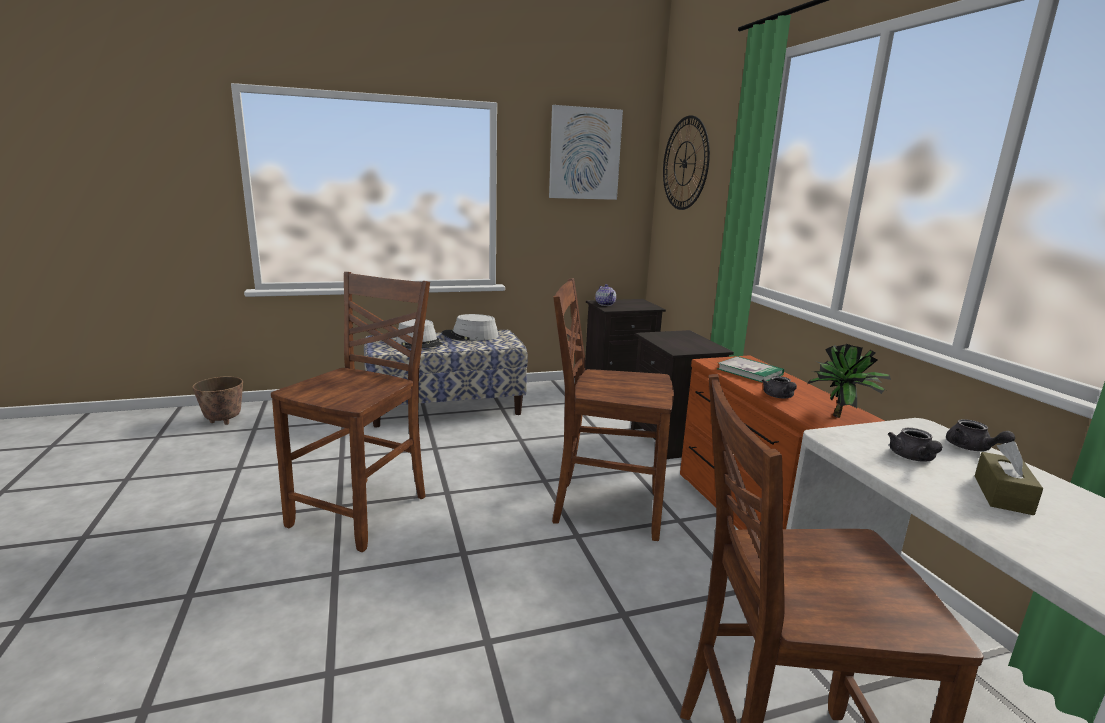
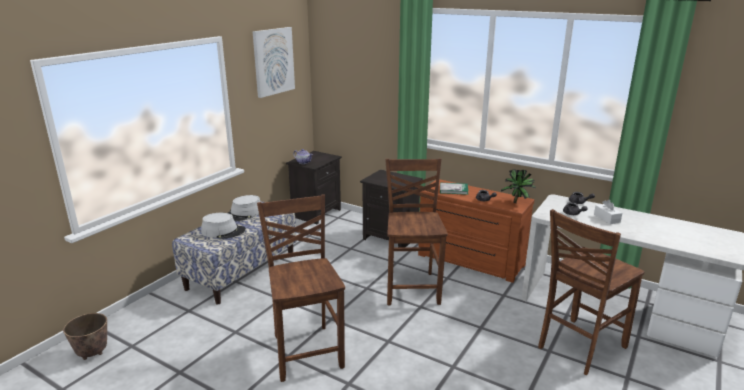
camera: 40 degrees left, 5 degrees up
brown chair [552,278,674,541] -> brown chair turned 120 degrees clockwise [385,158,448,305]
wall clock [663,115,710,210] -> none
brown tissue box [975,441,1043,515] -> white tissue box [594,200,622,224]

